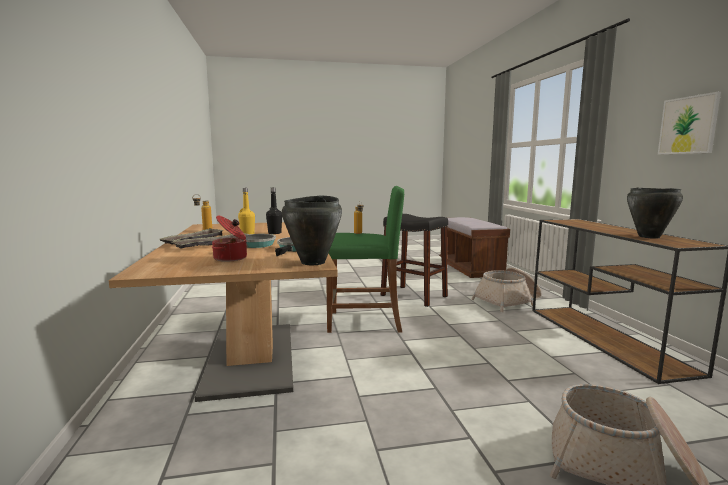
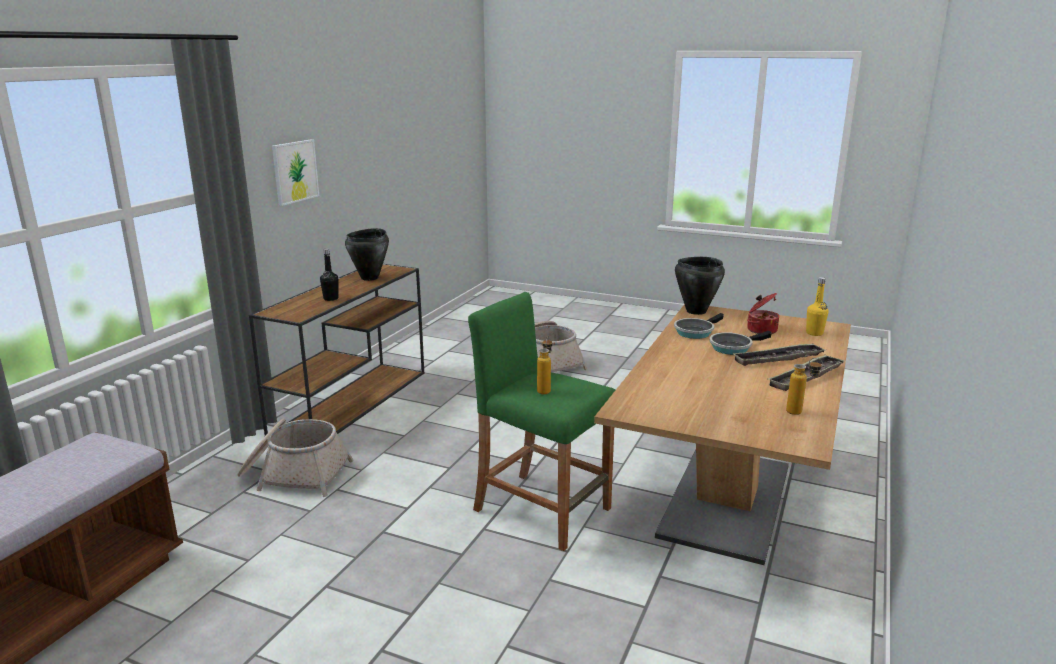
camera: 145 degrees left, 10 degrees up
yellow bottle [238,188,255,234] -> yellow bottle moved to [806,277,828,336]
black bottle [266,187,282,234] -> black bottle moved to [320,248,338,301]
black stool [381,214,448,307] -> none

